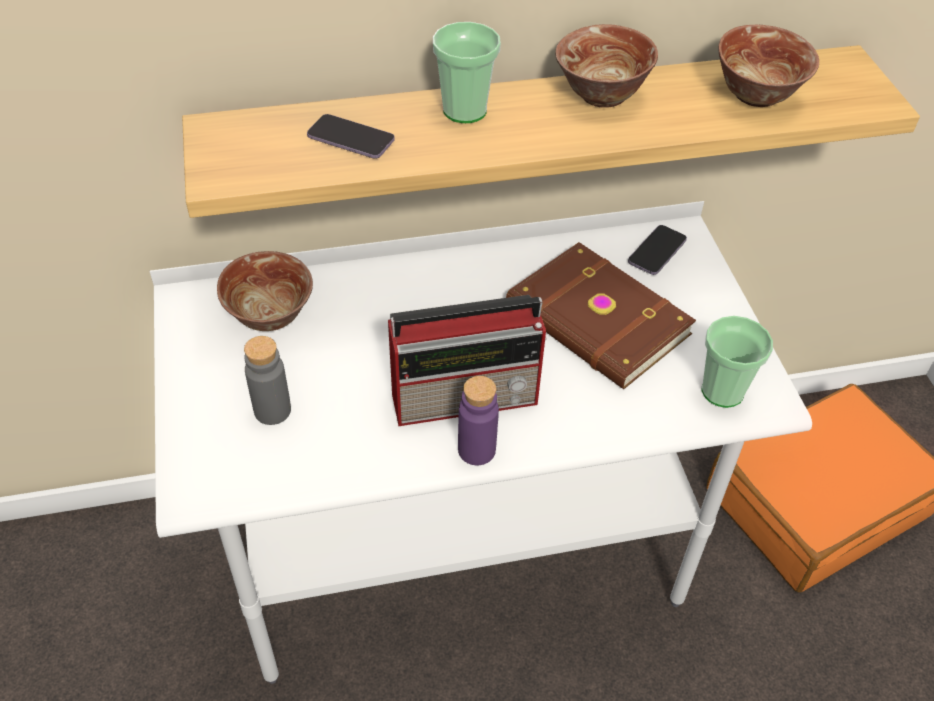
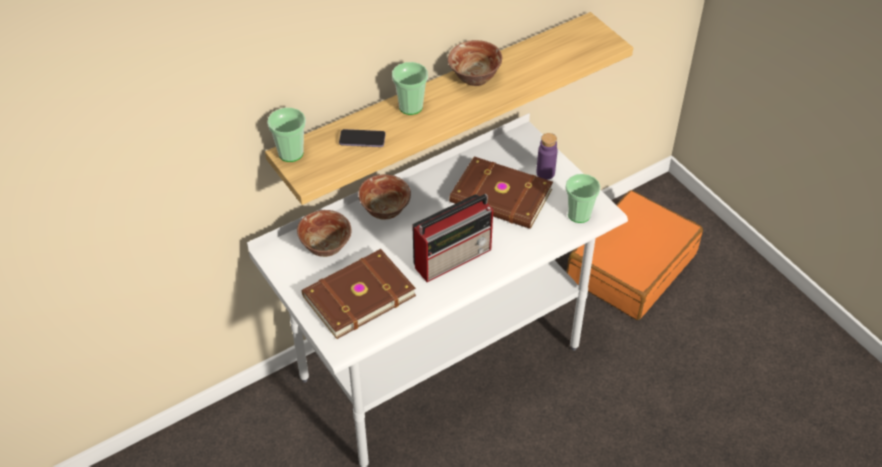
camera: 20 degrees left, 0 degrees up
grey bottle [244,336,291,425] -> brown book [302,249,416,339]
purple bottle [458,376,499,465] -> purple bottle moved to [536,133,558,180]
phone [628,225,687,275] -> none
bowl [718,24,819,107] -> bowl moved to [358,174,411,220]
none -> cup [267,108,306,162]

